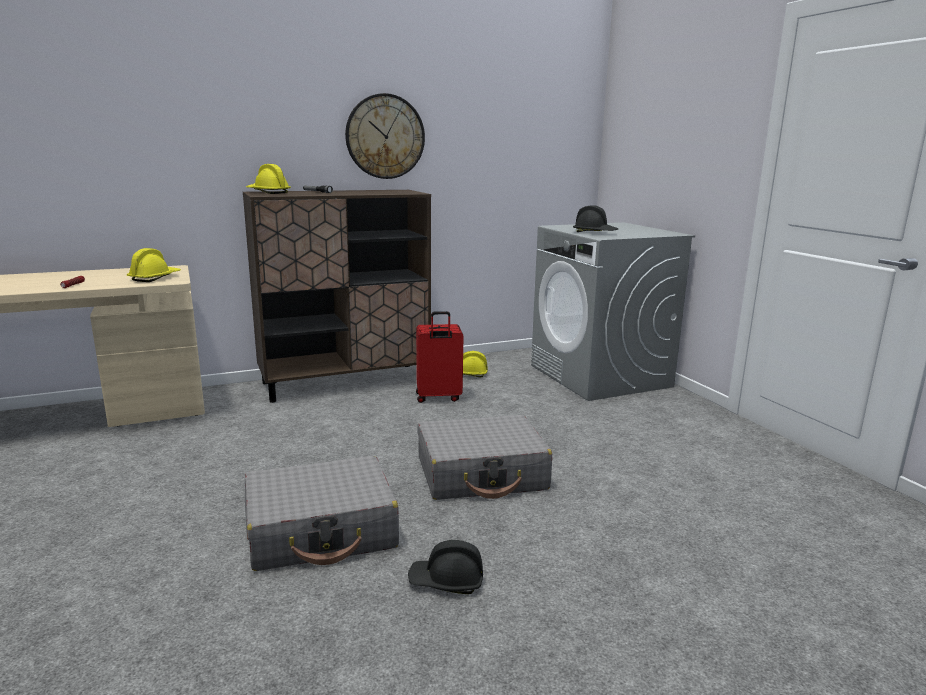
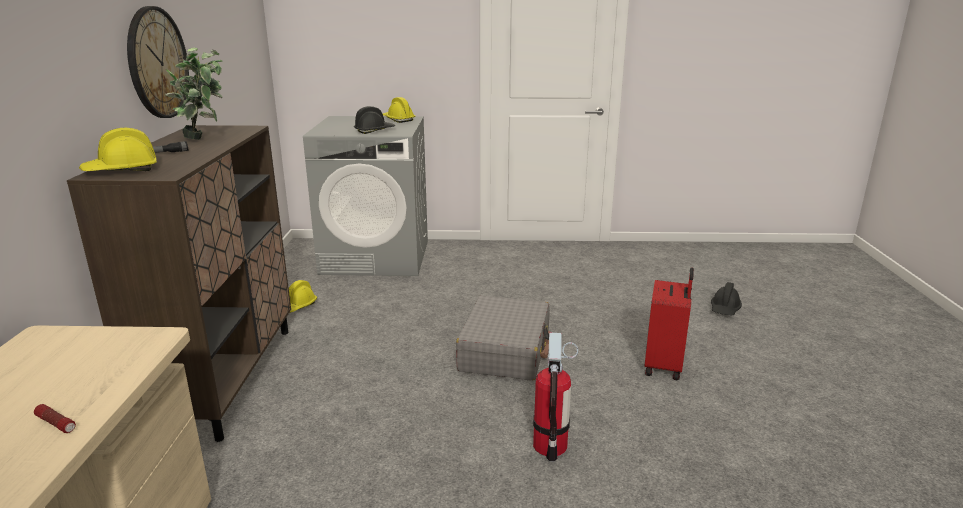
camera: 65 degrees left, 5 degrees up
yellow hard hat [127,248,181,282] -> yellow hard hat moved to [383,97,416,123]
grey suitcase [245,456,399,571] -> fire extinguisher [533,333,578,462]
black hard hat [408,540,483,594] -> black hard hat moved to [711,282,742,315]
red suitcase [416,311,463,403] -> red suitcase moved to [645,268,694,381]
none -> potted plant [165,48,223,140]

